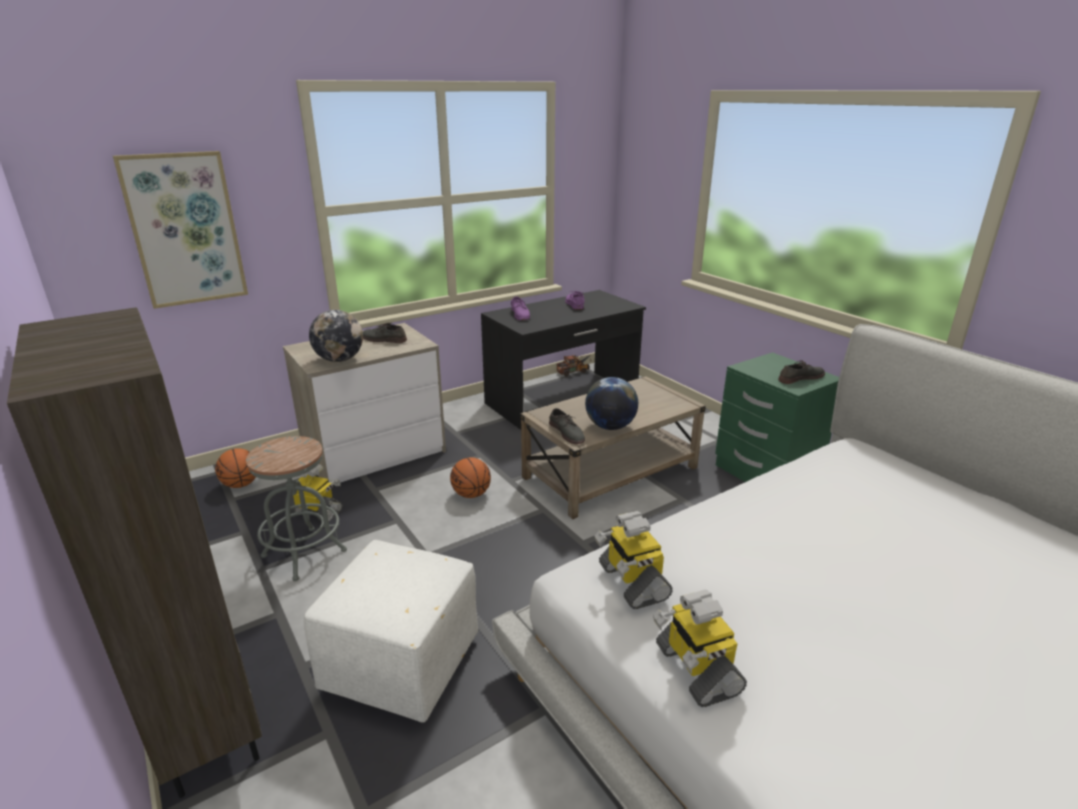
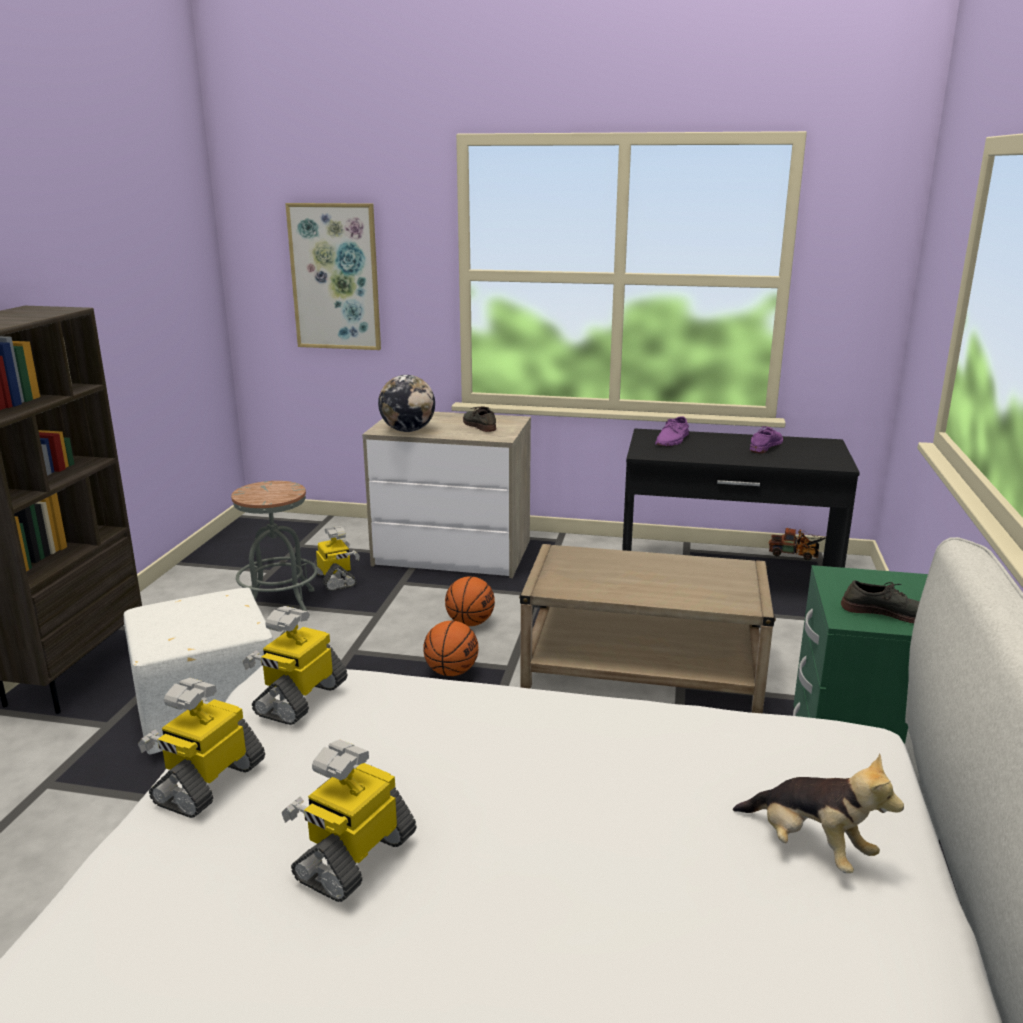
camera: 45 degrees right, 5 degrees down
basketball [215,448,256,488] -> basketball moved to [423,621,478,676]
grey shoe [549,408,585,444] -> none
globe [585,377,638,430] -> none
none -> toy robot [282,739,416,902]
none -> plush toy [733,754,904,873]

